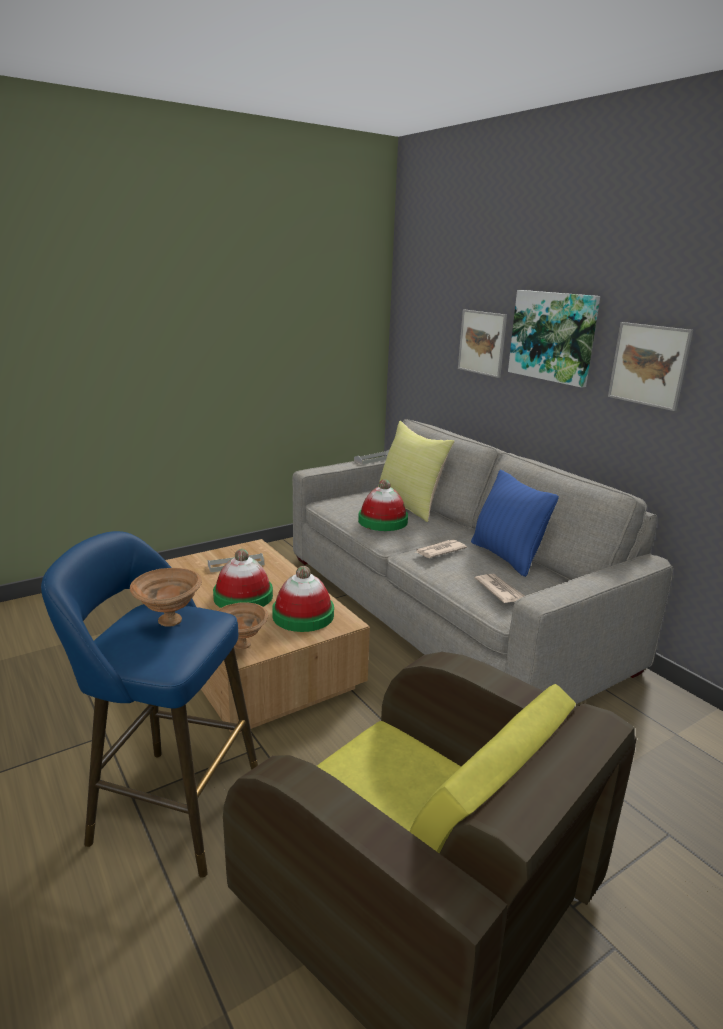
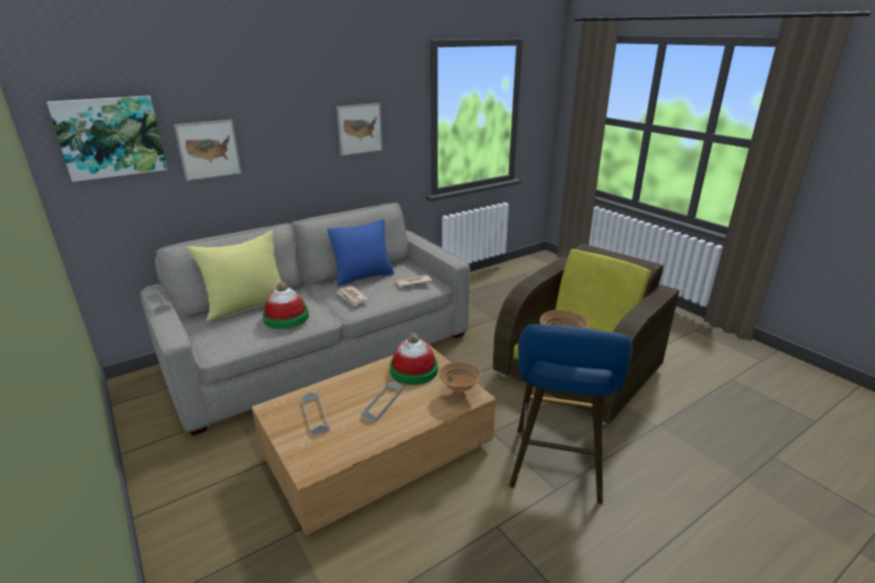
camera: 90 degrees left, 5 degrees up
hat [213,549,273,608] -> grey tray [361,382,403,422]
picture [508,290,600,388] -> picture moved to [47,96,168,182]

